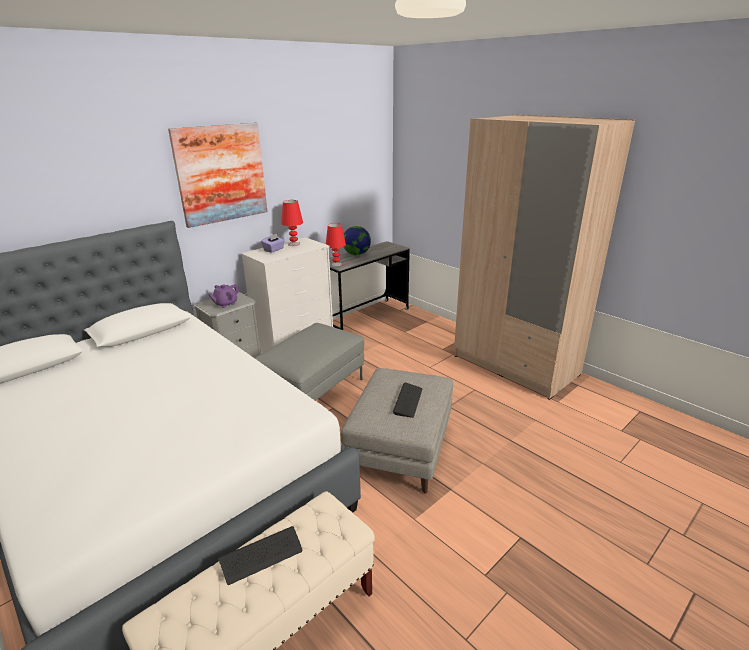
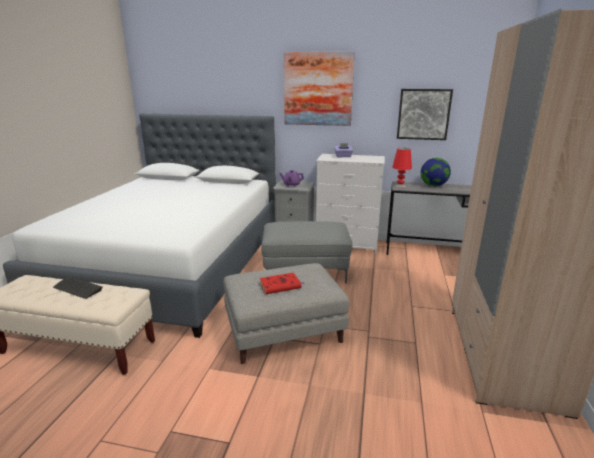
camera: 55 degrees right, 5 degrees down
red table lamp [281,200,303,246] -> none
keyboard [393,382,422,418] -> red book [260,273,305,294]
none -> picture [397,89,453,140]

